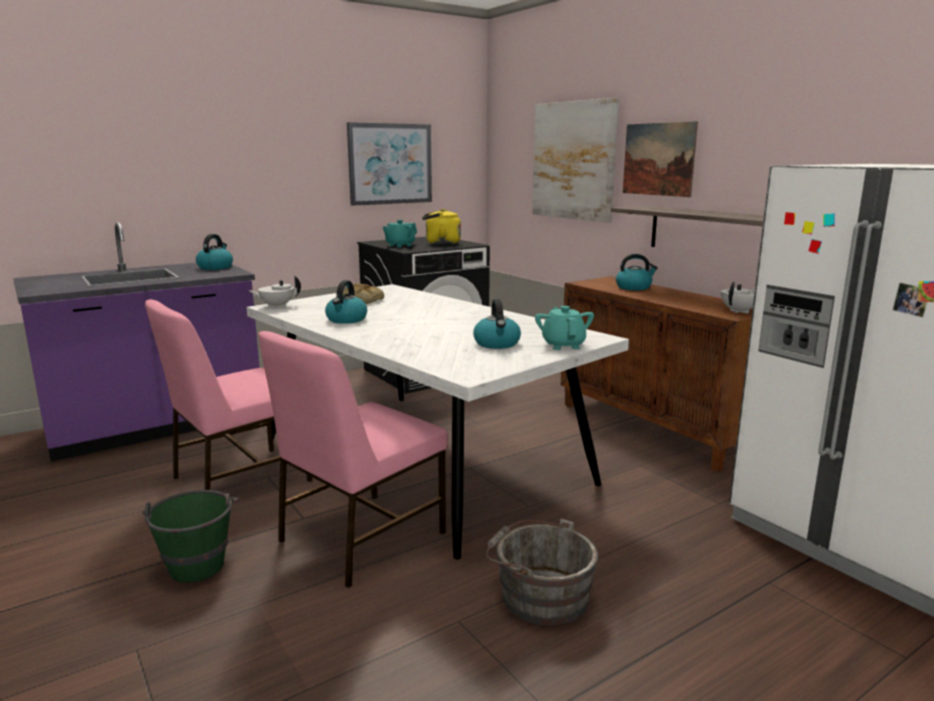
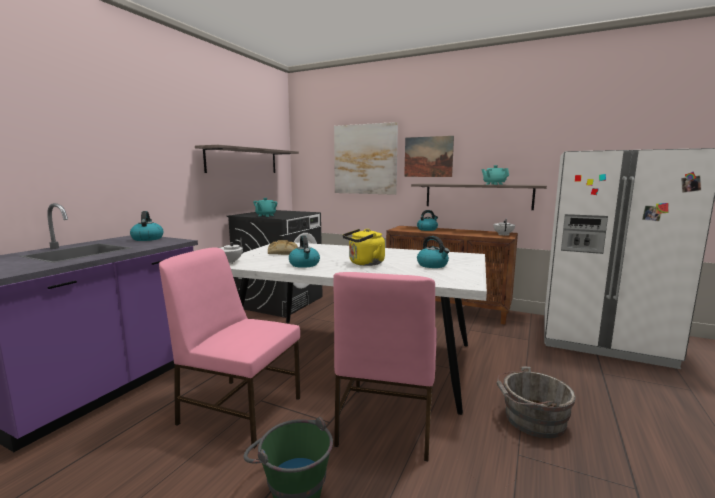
camera: 30 degrees left, 5 degrees down
pink chair [145,299,312,490] -> pink chair turned 90 degrees clockwise [159,247,300,448]
picture [347,122,432,206] -> shelf [195,145,299,173]
yellow kettle [422,209,461,245] -> yellow kettle moved to [343,229,385,266]
turquoise teapot [535,306,594,350] -> turquoise teapot moved to [481,165,509,185]

